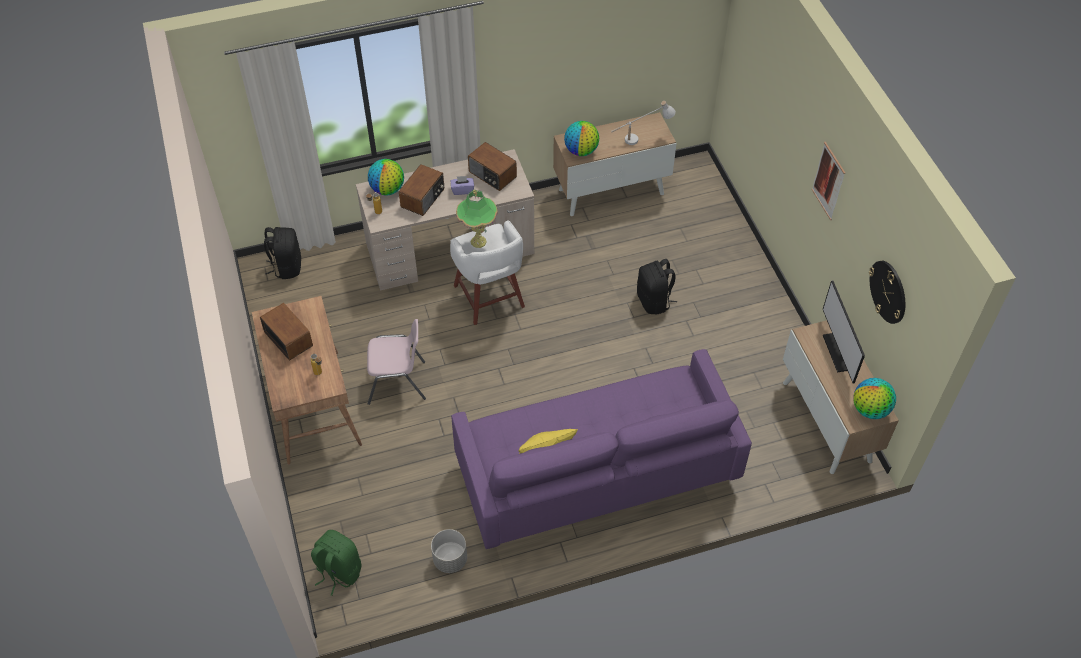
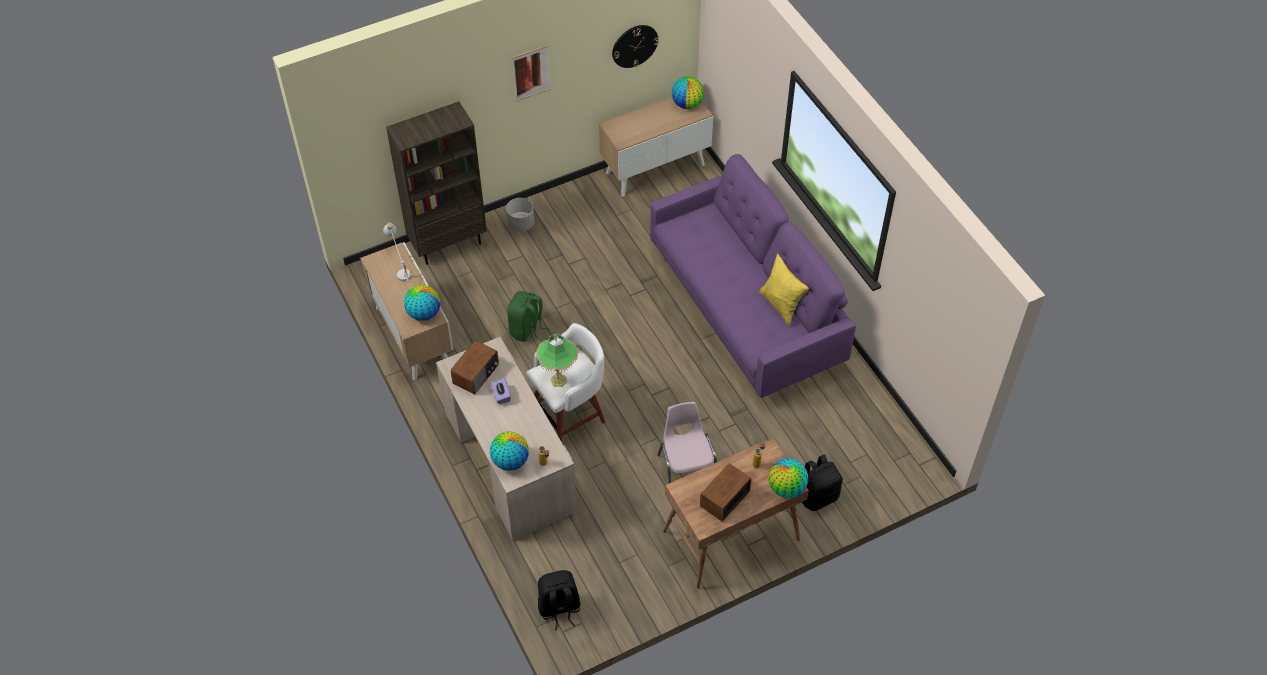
camera: 100 degrees left, 0 degrees up
green backpack [311,530,362,596] -> green backpack moved to [507,291,549,342]
radio [399,164,444,216] -> none
grey planter [431,529,467,573] -> grey planter moved to [506,198,534,232]
black backpack [637,259,677,314] -> black backpack moved to [801,455,843,511]
monitor [823,280,865,384] -> none
none -> brown bookcase [386,101,487,265]
none -> globe [769,458,808,498]

